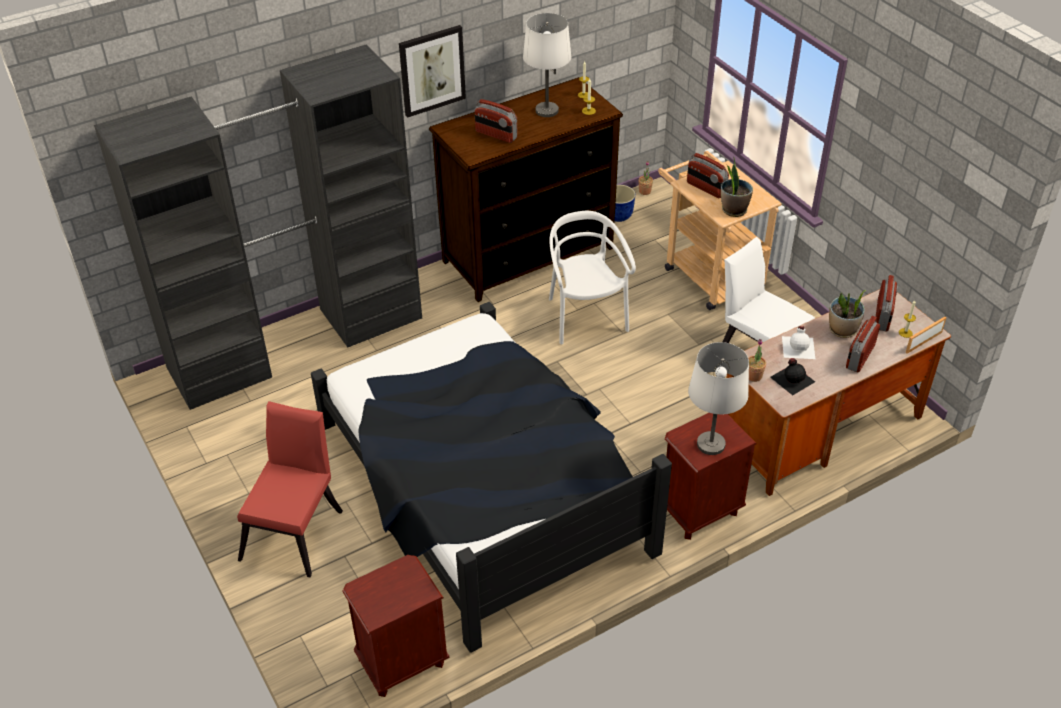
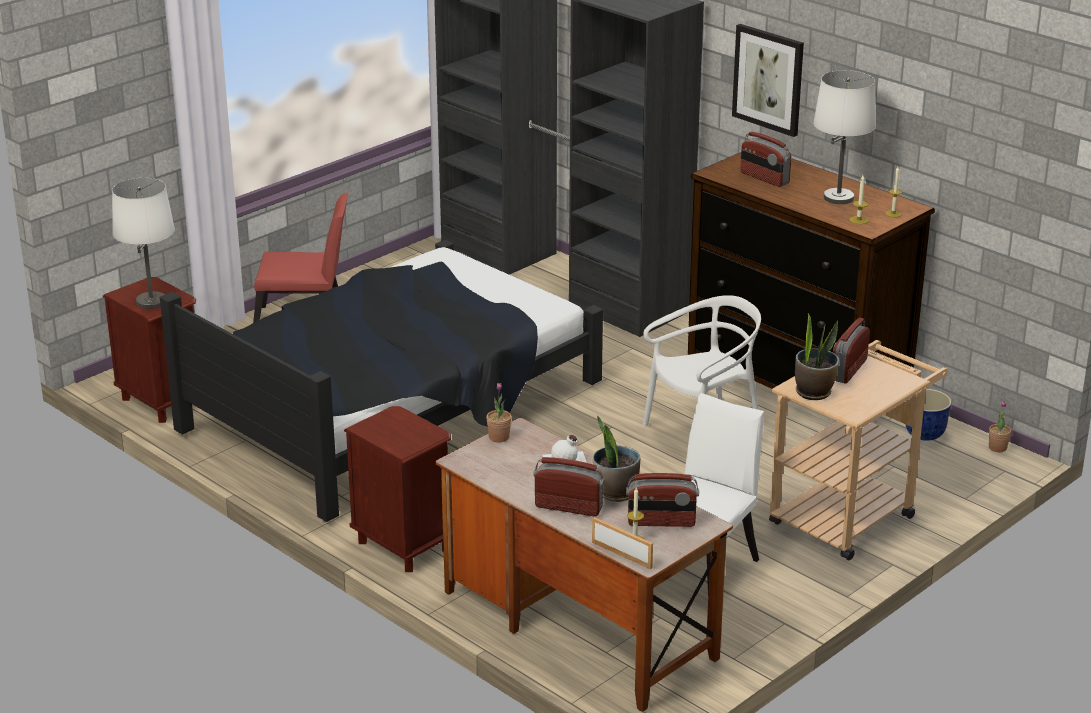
camera: 75 degrees right, 15 degrees down
radio [475,99,517,143] -> radio turned 60 degrees counterclockwise [740,132,791,187]
white table lamp [688,342,749,455] -> white table lamp moved to [112,178,175,309]
black bottle [770,358,815,395] -> none

